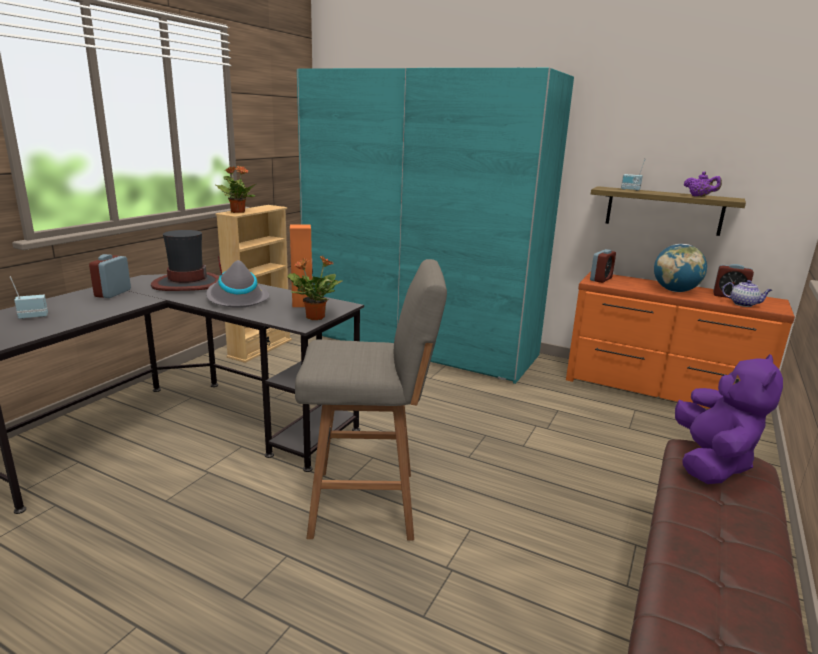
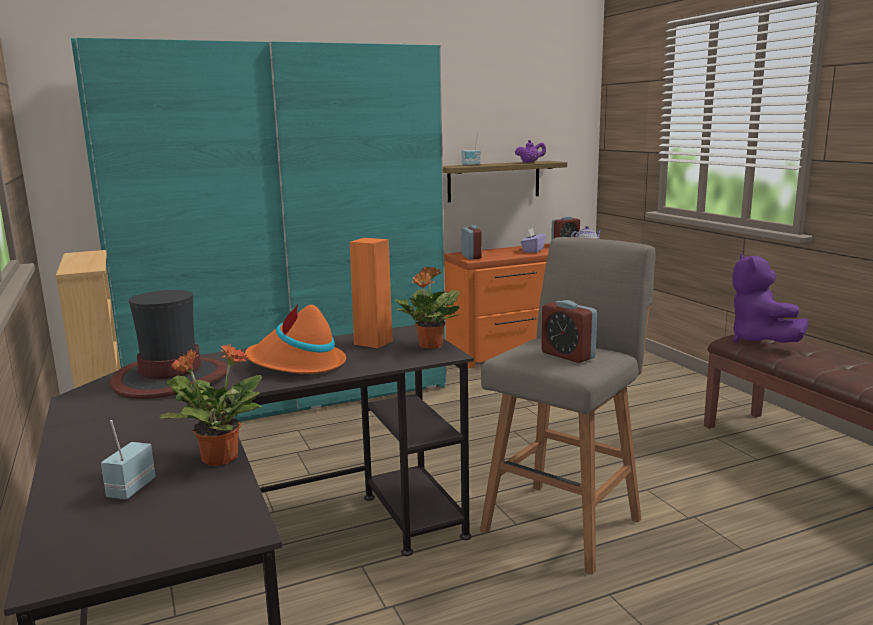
camera: 50 degrees left, 5 degrees down
alarm clock [89,254,131,298] -> alarm clock moved to [541,300,597,363]
grey hat [206,256,269,308] -> orange hat [245,303,346,374]
potted plant [215,166,256,213] -> potted plant moved to [159,344,262,466]
globe [654,244,707,292] -> purple tissue box [521,228,546,253]
purple plush toy [675,354,783,484] -> purple plush toy turned 150 degrees counterclockwise [732,254,809,343]

